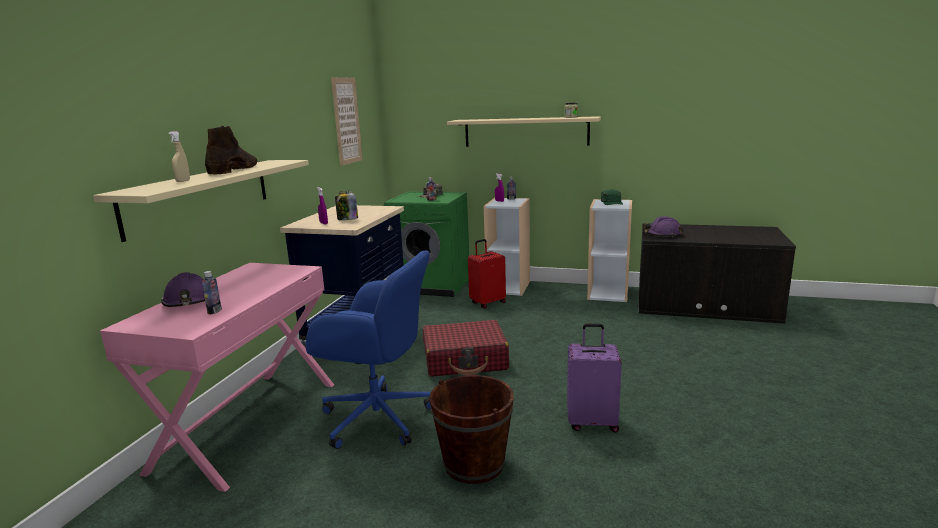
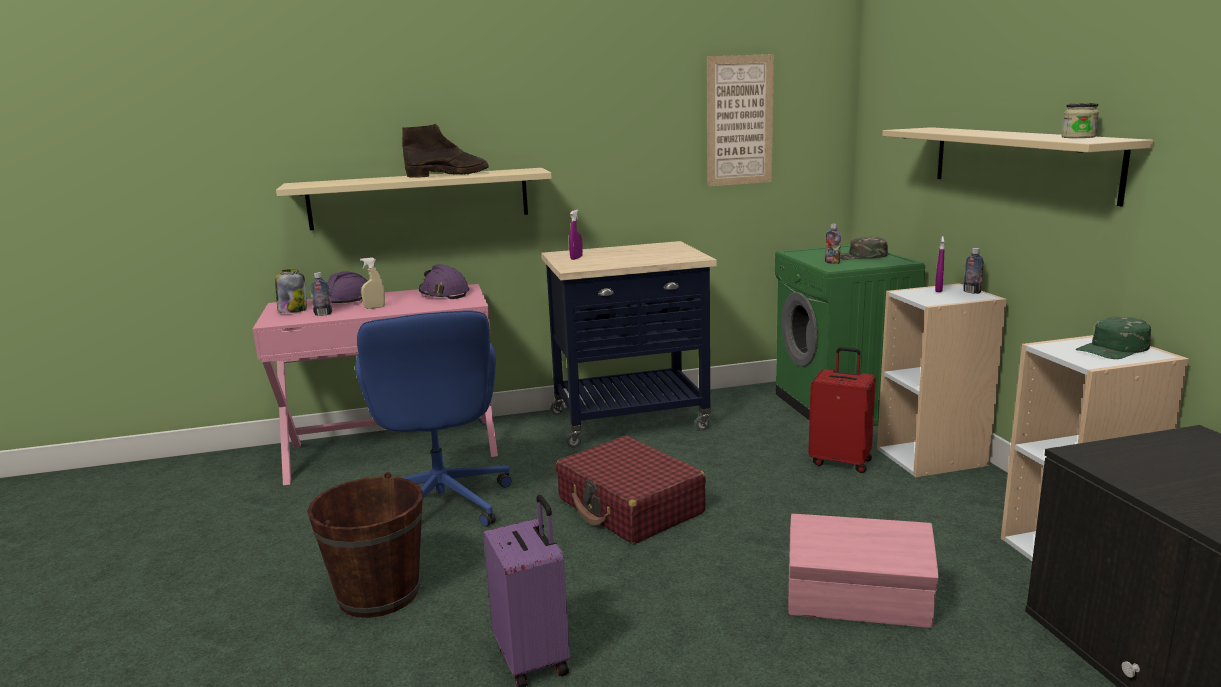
camera: 60 degrees right, 0 degrees up
beige spray bottle [168,131,190,182] -> beige spray bottle moved to [360,257,385,309]
jar [335,191,358,220] -> jar moved to [275,269,307,313]
purple hard hat [644,216,683,237] -> purple hard hat moved to [419,264,469,299]
none -> pink storage box [788,514,939,628]

